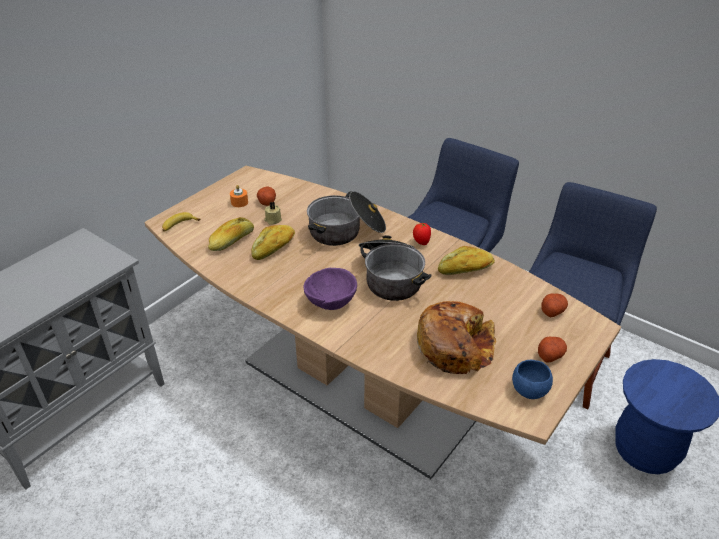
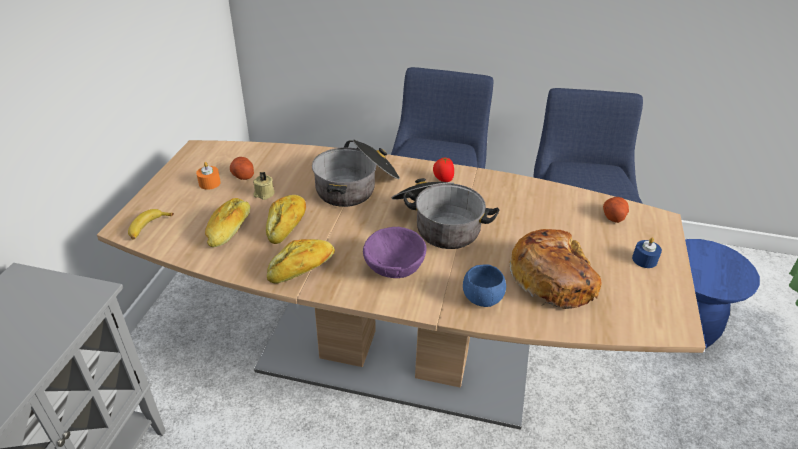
camera: 25 degrees left, 0 degrees up
bread [438,246,495,275] -> bread moved to [267,239,335,283]
blue bowl [512,360,553,399] -> blue bowl moved to [463,264,506,307]
potato [538,336,567,363] -> blue candle [632,238,662,268]

